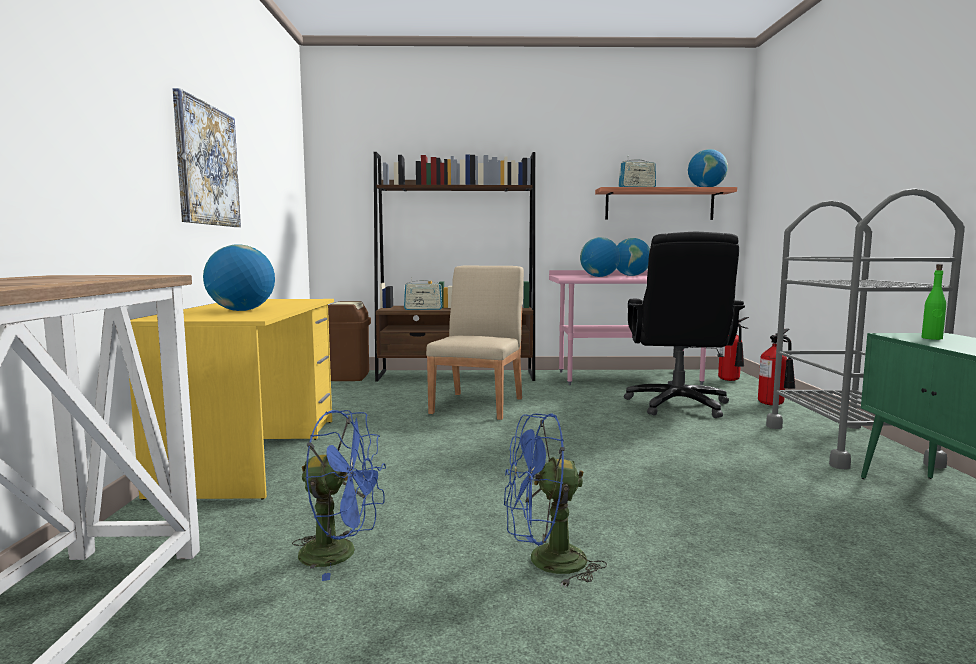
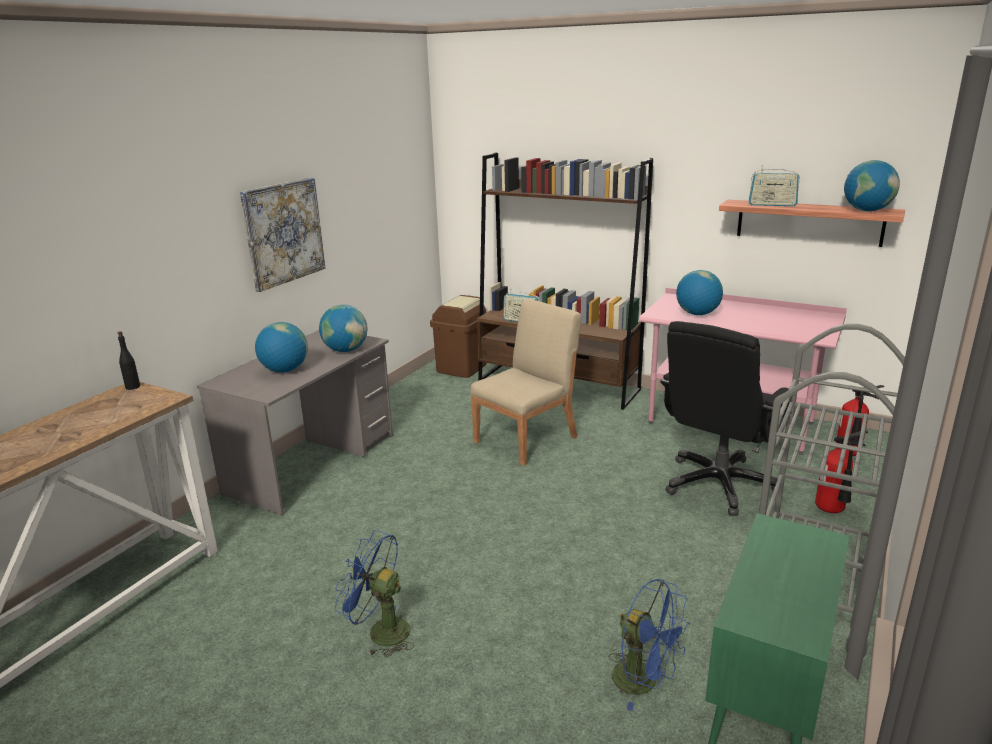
camera: 30 degrees right, 15 degrees up
yellow desk [129,299,334,500] -> grey desk [197,330,393,515]
blue fan [292,410,386,581] -> blue fan moved to [608,579,690,711]
globe [617,238,650,276] -> globe moved to [319,305,368,352]
green bottle [922,264,946,340] -> none
none -> black bottle [118,331,140,390]

